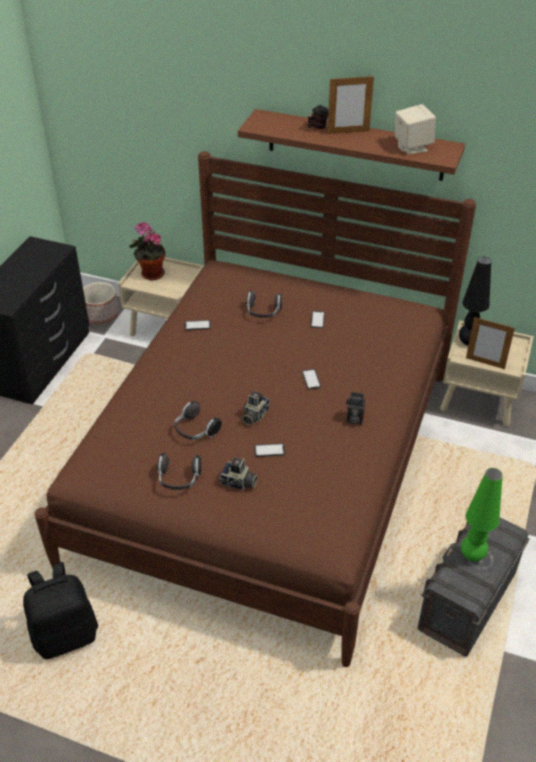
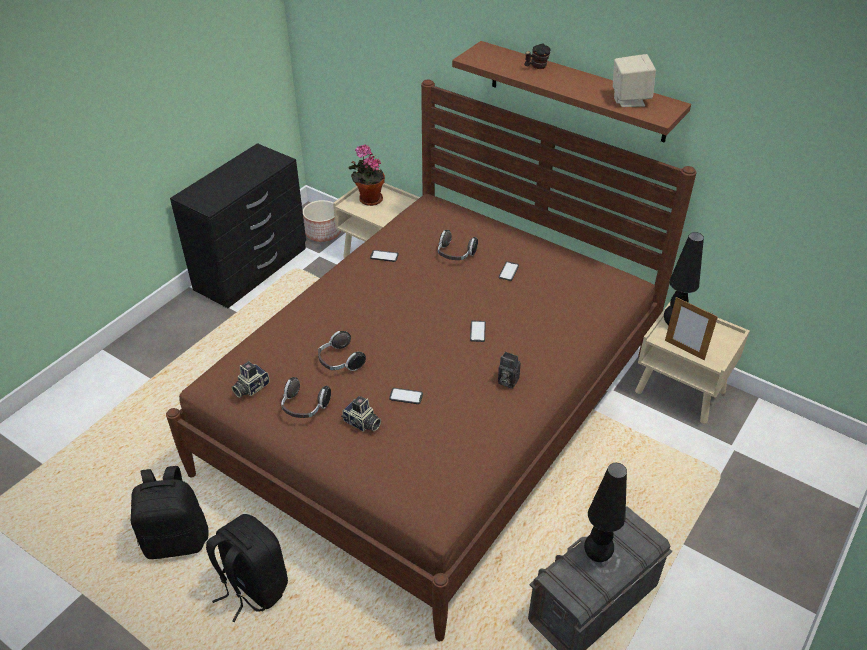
camera: 15 degrees right, 0 degrees up
camera [242,391,269,425] -> camera moved to [232,361,270,398]
picture frame [327,75,374,134] -> none
green table lamp [461,468,503,562] -> black table lamp [584,463,627,562]
none -> black backpack [206,514,288,622]

